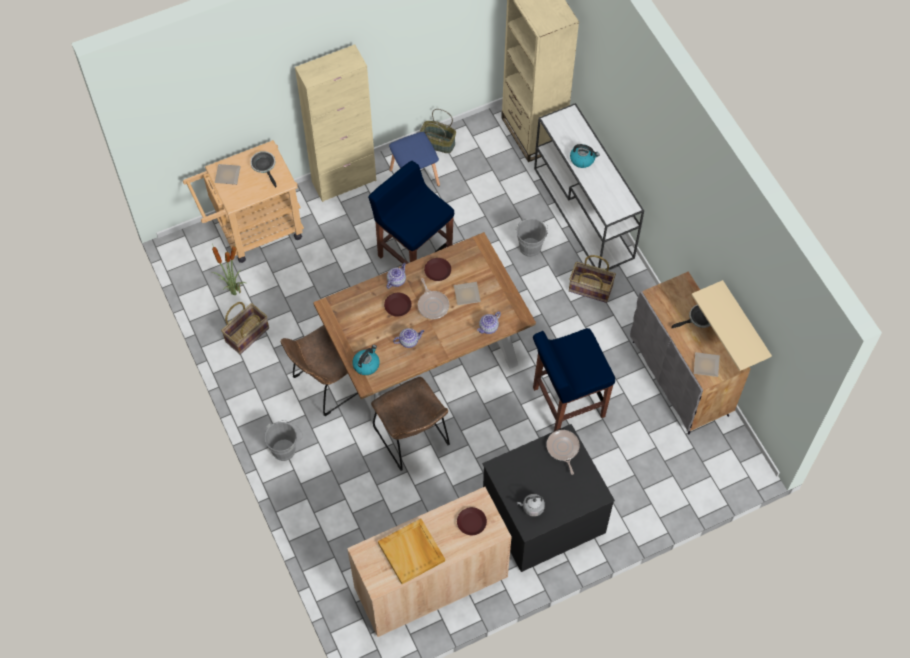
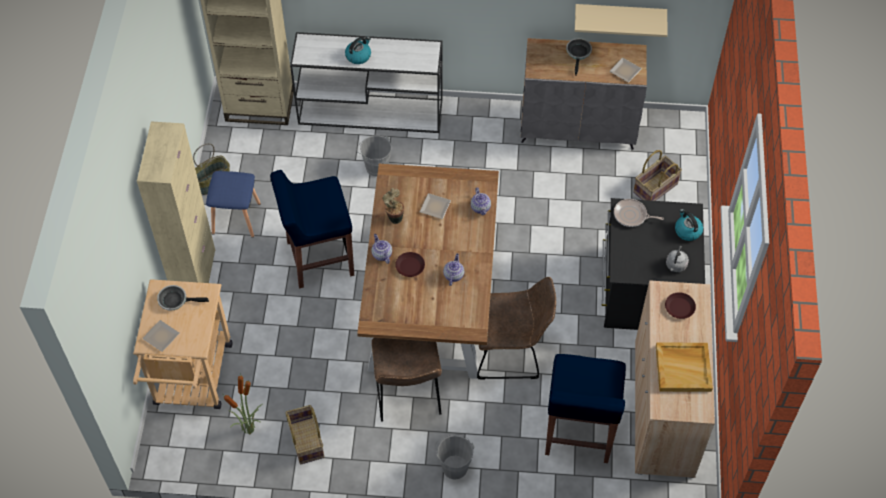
camera: 60 degrees left, 5 degrees down
kettle [352,345,380,375] -> kettle moved to [675,209,703,241]
frying pan [418,278,449,319] -> none
brown plate [424,258,451,281] -> potted plant [382,188,404,224]
blue stool [533,328,615,431] -> blue stool moved to [545,354,626,463]
basket [569,255,616,303] -> basket moved to [633,150,682,201]

